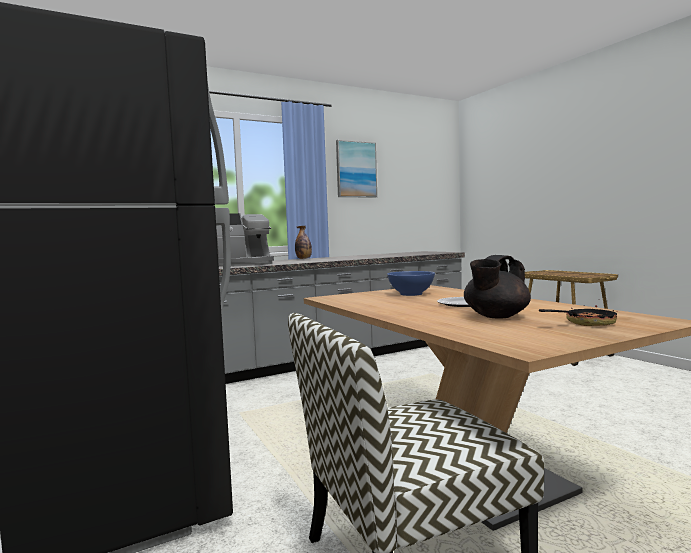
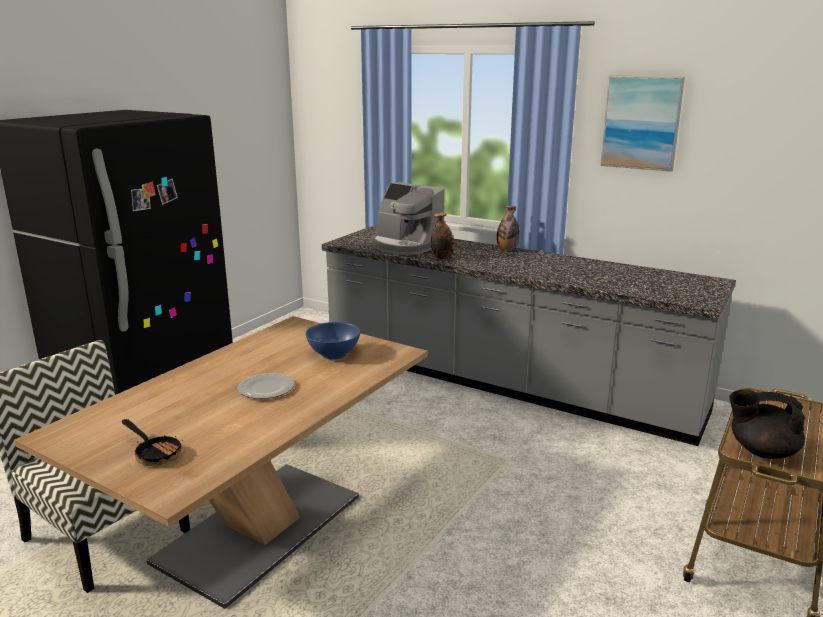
camera: 60 degrees right, 15 degrees up
black teapot [464,255,531,318] -> black teapot moved to [730,389,805,459]
none -> bottle [431,212,455,259]

